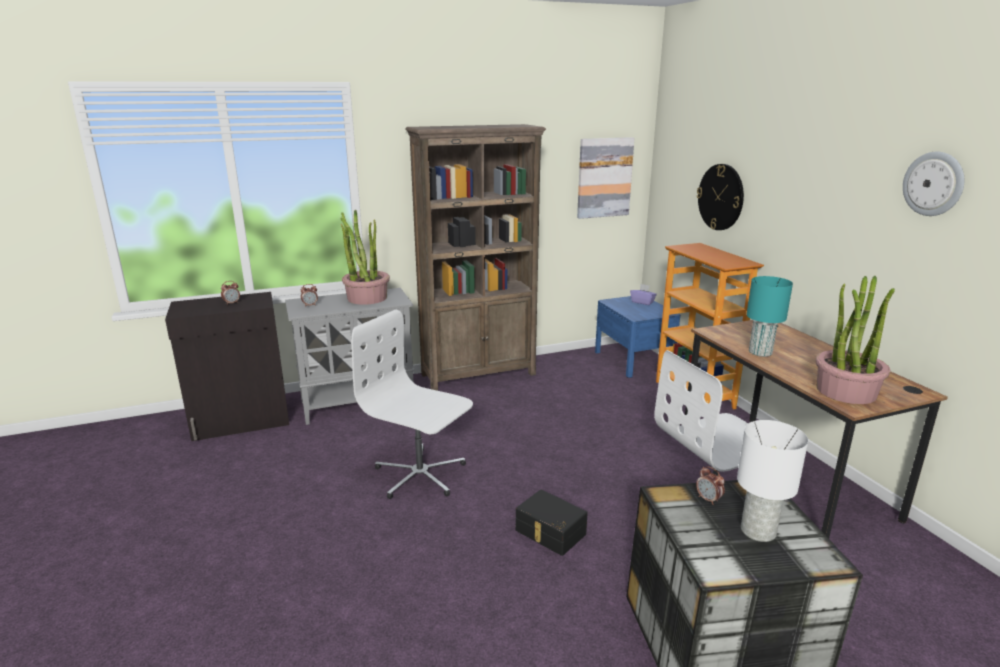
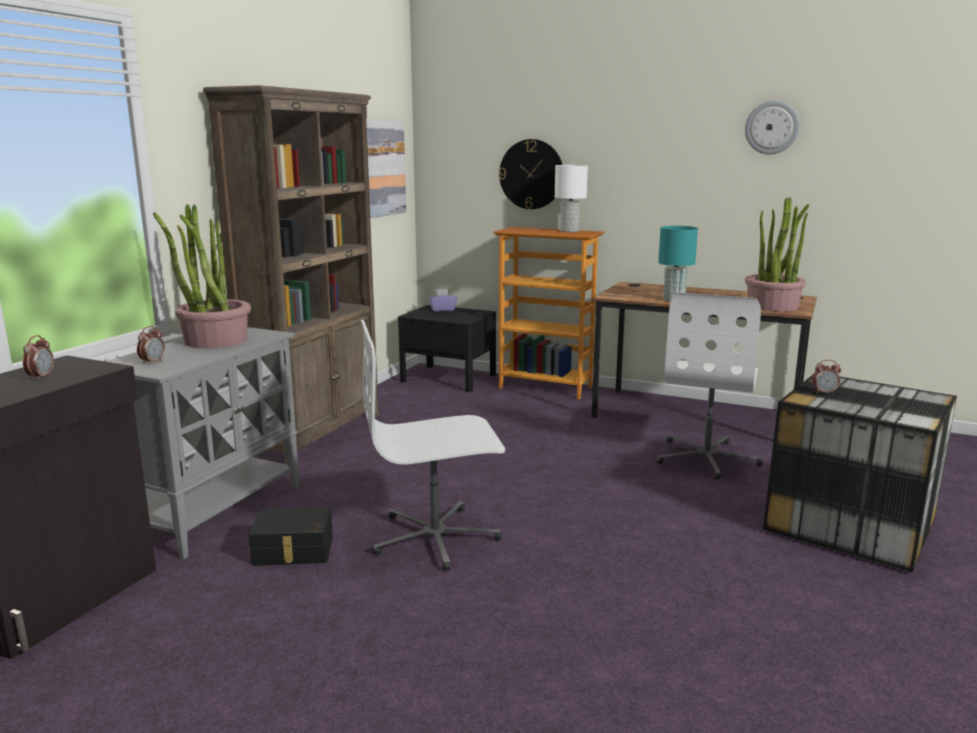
camera: 45 degrees left, 5 degrees down
black storage box [516,489,588,556] -> black storage box moved to [249,507,333,566]
blue nightstand [595,296,680,378] -> black nightstand [398,305,496,392]
white table lamp [737,420,808,542] -> white table lamp moved to [555,165,588,232]

